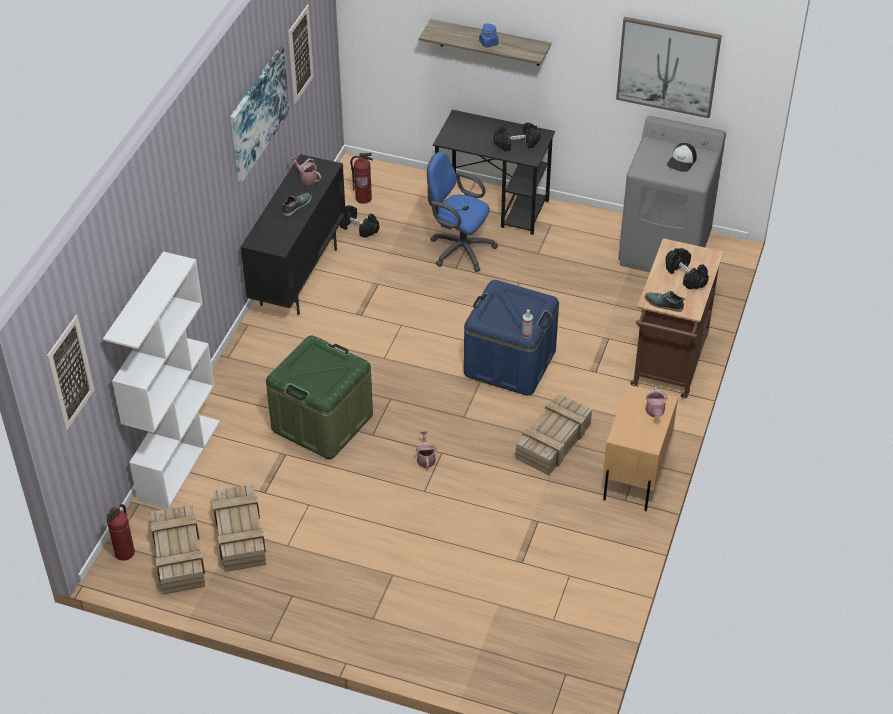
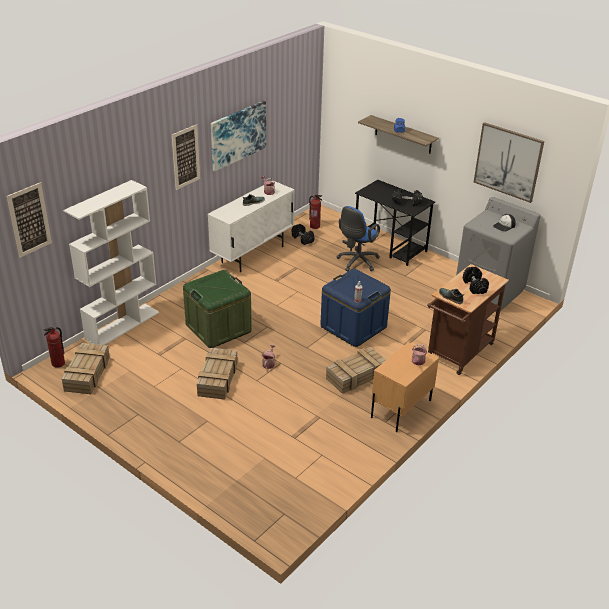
camera: 20 degrees right, 10 degrees down
crate [212,484,266,572] -> crate moved to [197,348,238,400]
black cabinet [240,154,346,315] -> white cabinet [208,181,295,272]
picture [288,5,314,104] -> picture moved to [172,124,200,190]
blue office chair [427,151,498,272] -> blue office chair turned 105 degrees counterclockwise [337,206,380,271]

